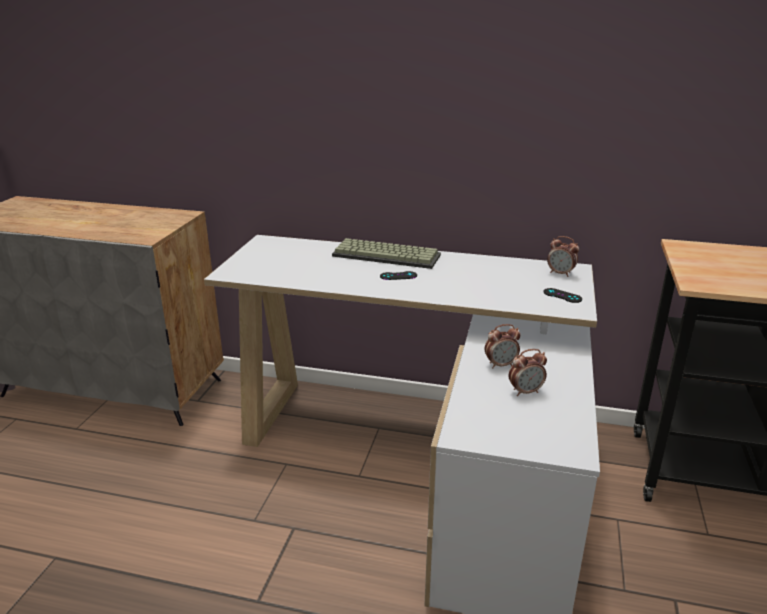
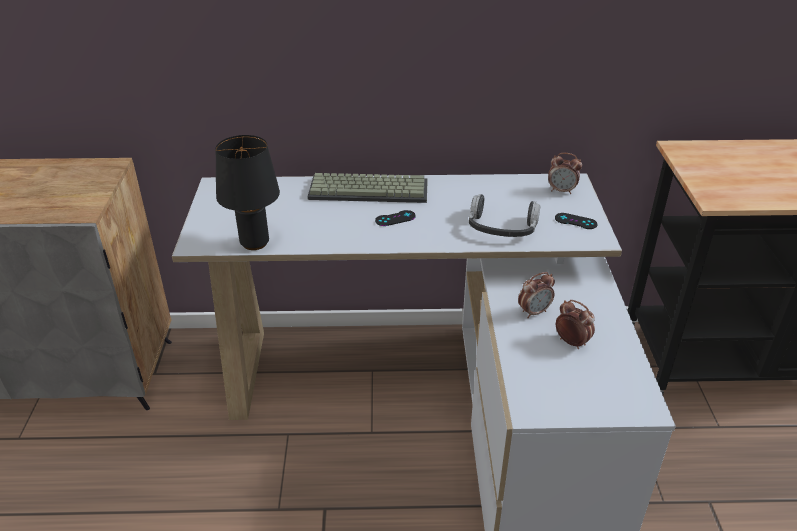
camera: 15 degrees left, 10 degrees up
alarm clock [509,349,547,396] -> alarm clock turned 105 degrees counterclockwise [556,300,595,349]
none -> black table lamp [215,135,280,250]
none -> headphones [469,194,540,237]

